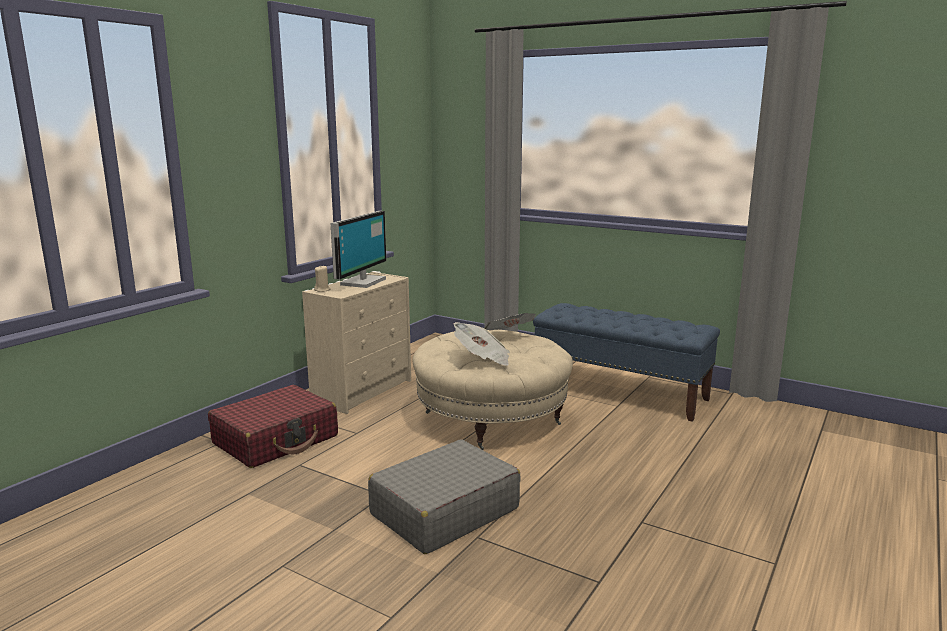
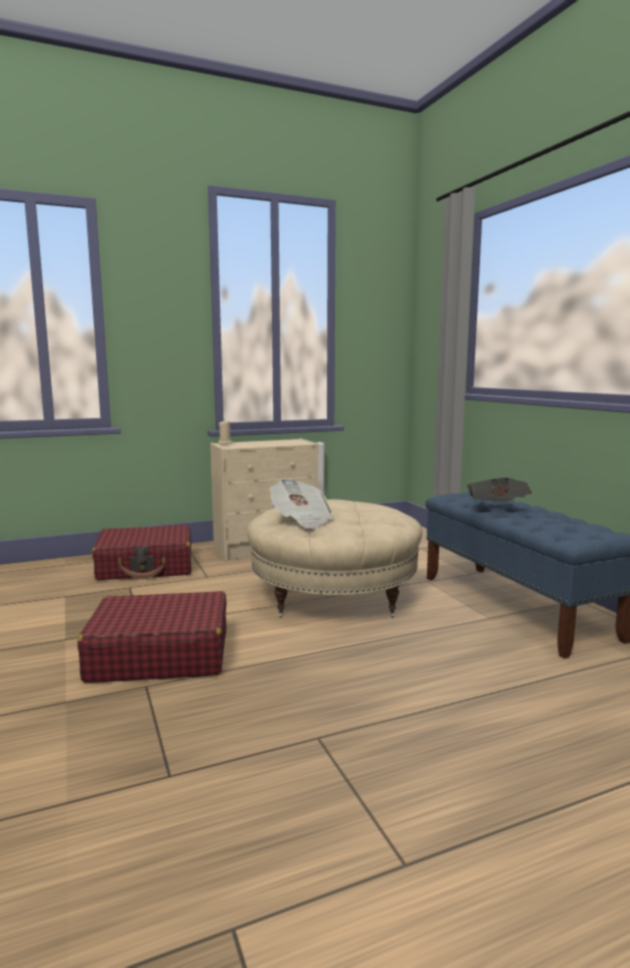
camera: 35 degrees right, 5 degrees down
monitor [330,211,386,288] -> none
grey suitcase [368,439,521,554] -> red suitcase [77,591,226,683]
newspaper [484,313,536,330] -> newspaper moved to [466,478,532,502]

